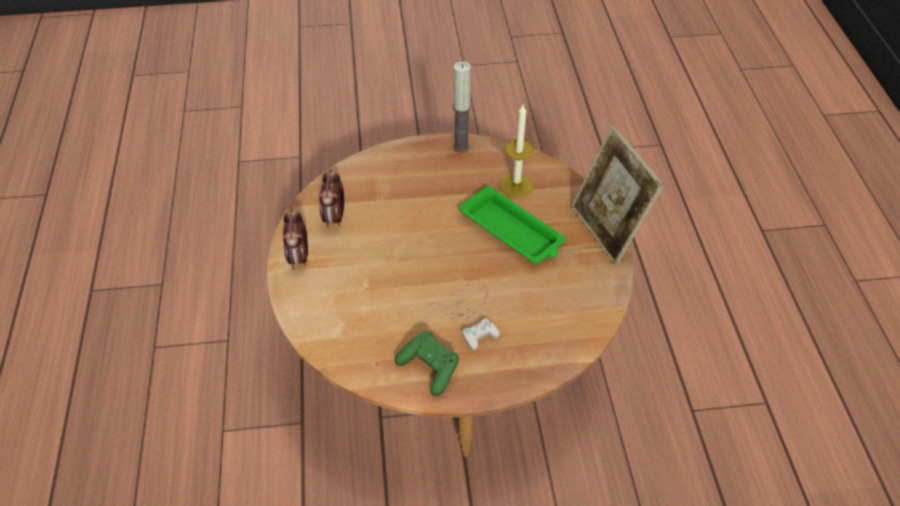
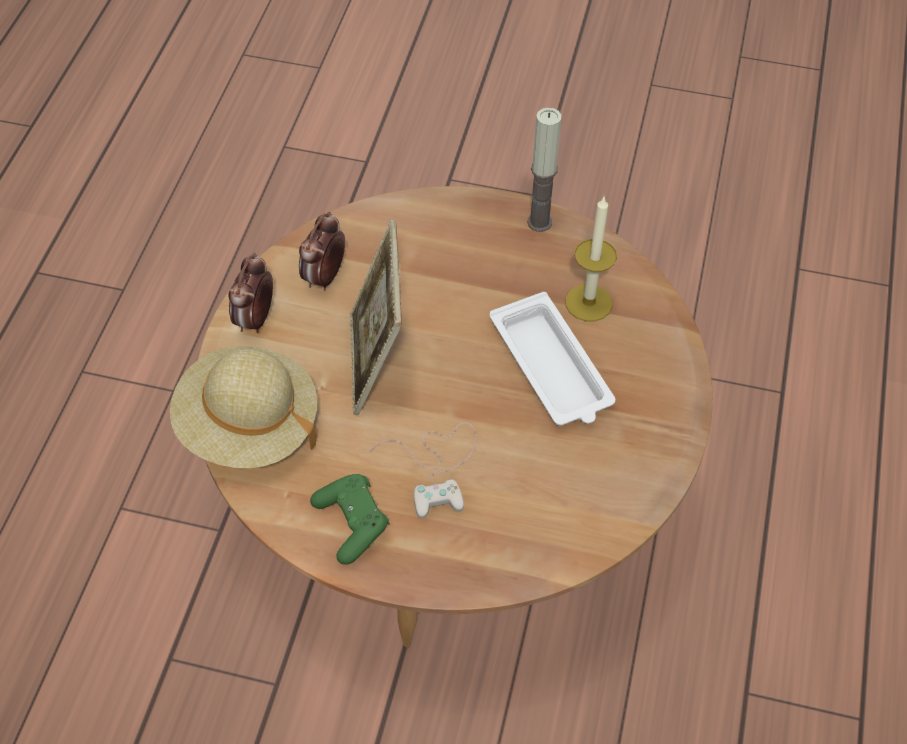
camera: 20 degrees right, 5 degrees up
green tray [459,186,566,264] -> white tray [490,292,615,426]
picture frame [571,126,664,265] -> picture frame moved to [350,220,402,415]
none -> beige hat [170,346,317,468]

